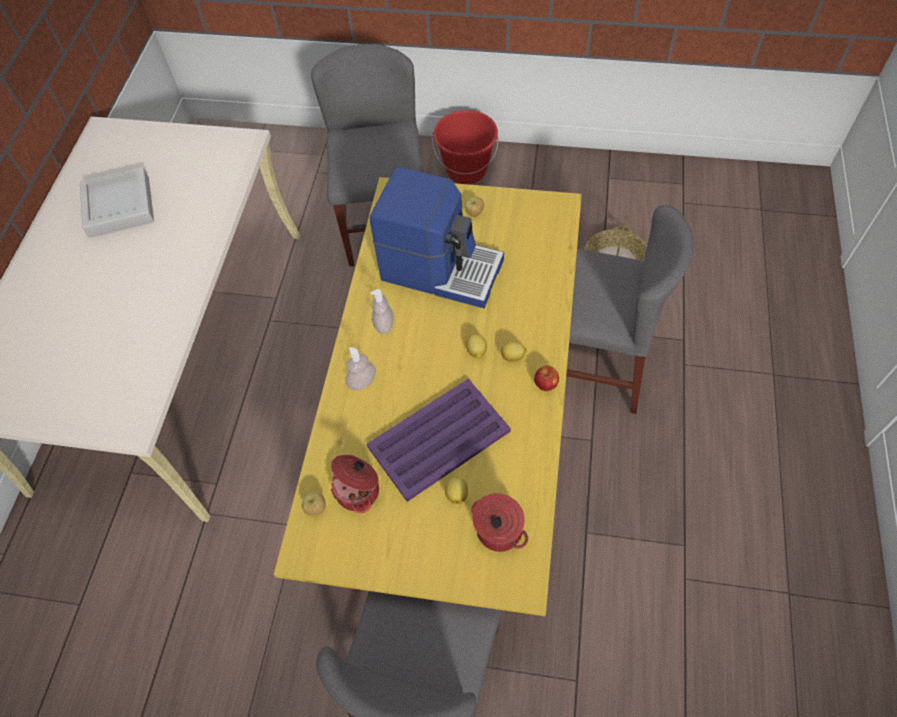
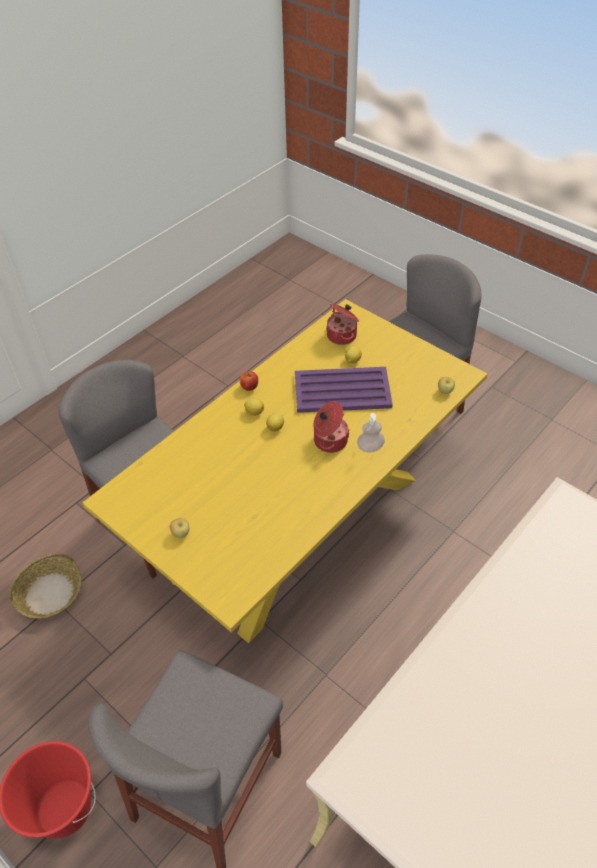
camera: 150 degrees left, 10 degrees down
grey tray [80,167,154,238] -> none
cooking pot [331,455,379,513] -> cooking pot moved to [313,401,350,453]
coffee machine [370,167,504,308] -> none
soap dispenser [370,289,394,334] -> none

